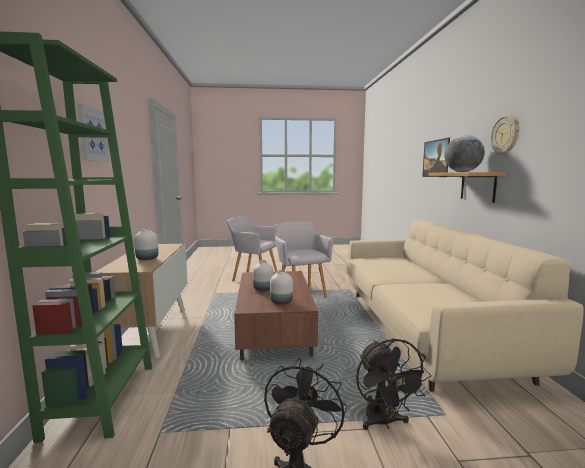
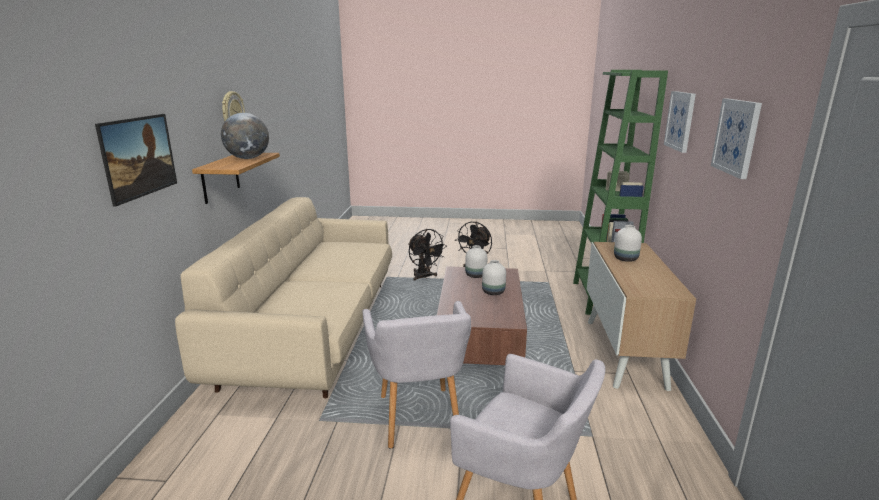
camera: 170 degrees left, 10 degrees up
black fan [356,338,431,430] -> black fan turned 150 degrees clockwise [408,229,447,280]
none -> picture [711,98,762,179]

